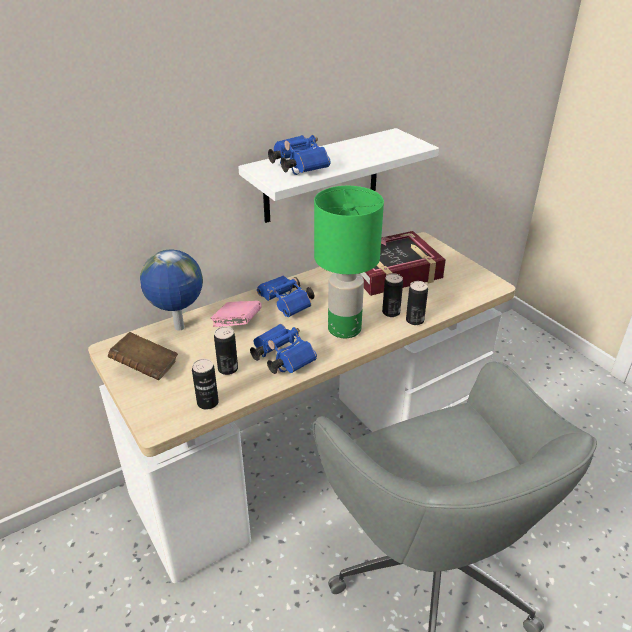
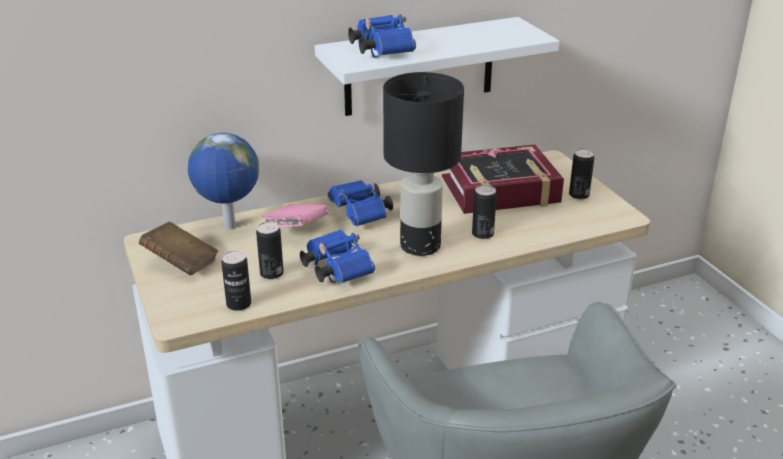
camera: 10 degrees right, 5 degrees down
green table lamp [314,186,384,338] -> black table lamp [383,72,464,256]
can [406,281,428,325] -> can moved to [569,149,594,199]

